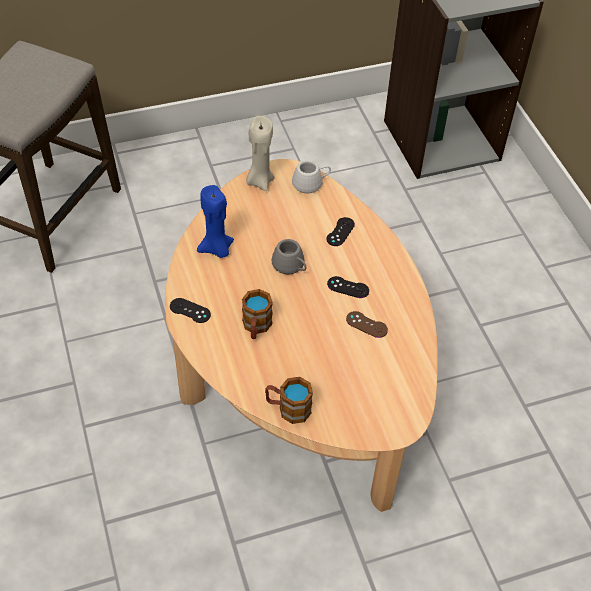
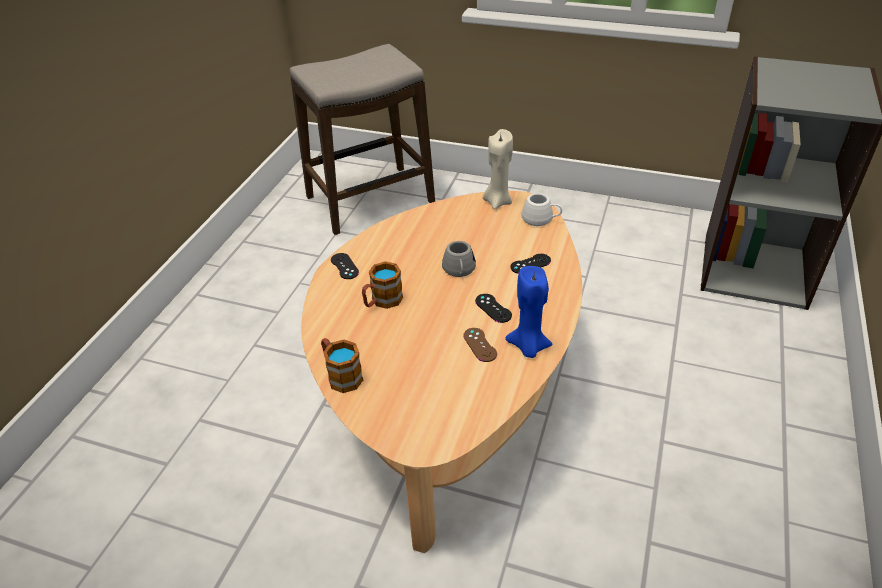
camera: 40 degrees right, 10 degrees down
blue candle [197,185,234,258] -> blue candle moved to [505,266,553,358]

